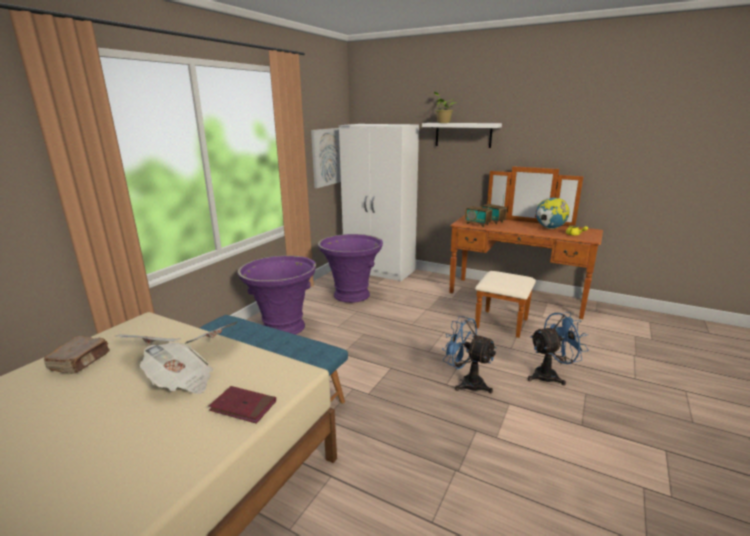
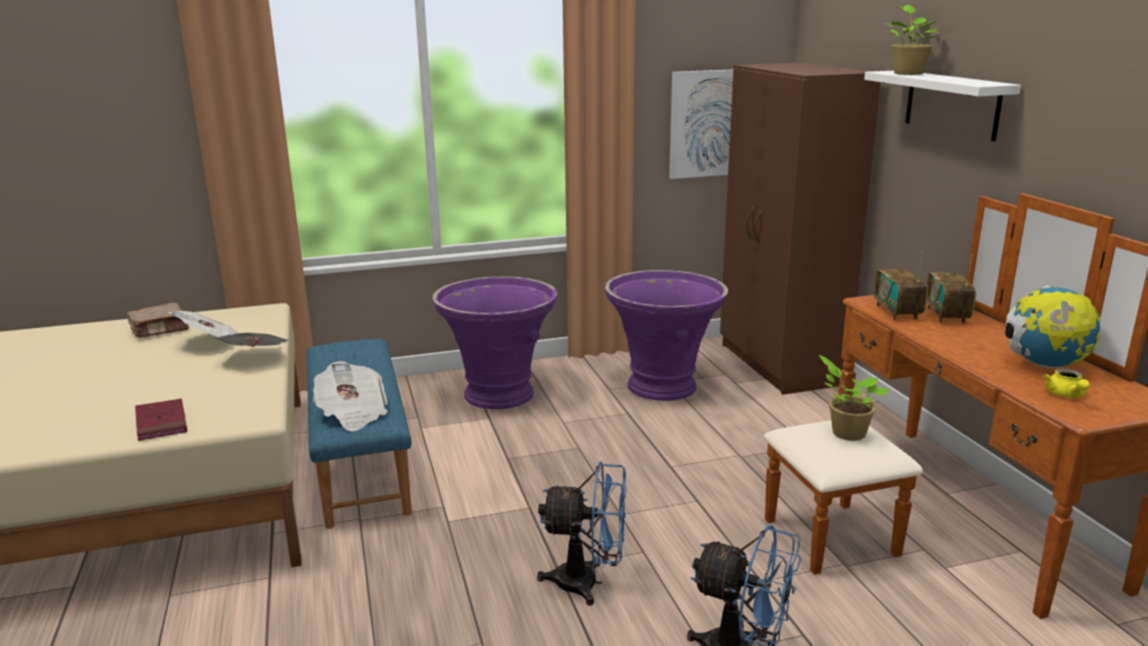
camera: 45 degrees right, 0 degrees up
newspaper [140,343,213,394] -> newspaper moved to [313,361,388,431]
white wardrobe [339,124,419,282] -> brown wardrobe [720,62,881,395]
blue fan [442,316,497,393] -> blue fan turned 105 degrees clockwise [537,461,627,606]
none -> potted plant [819,355,889,441]

